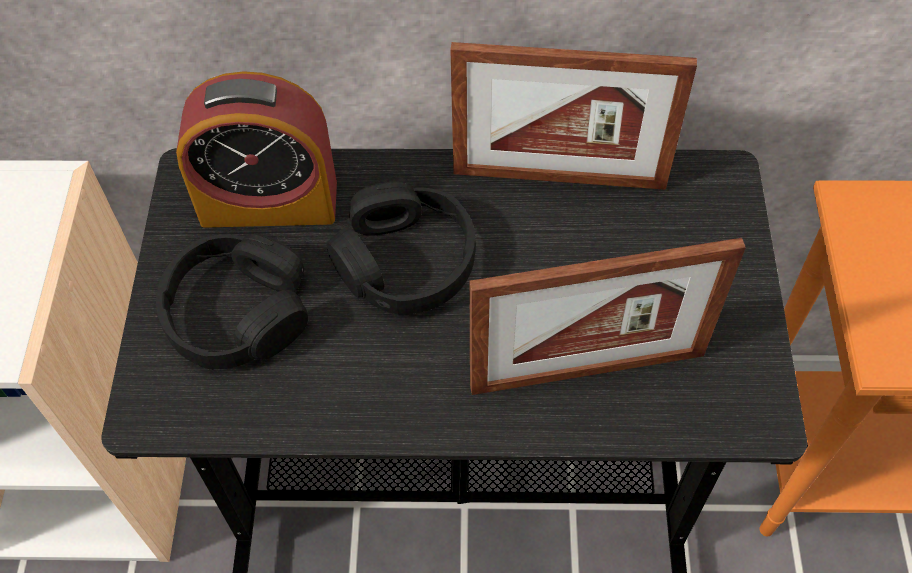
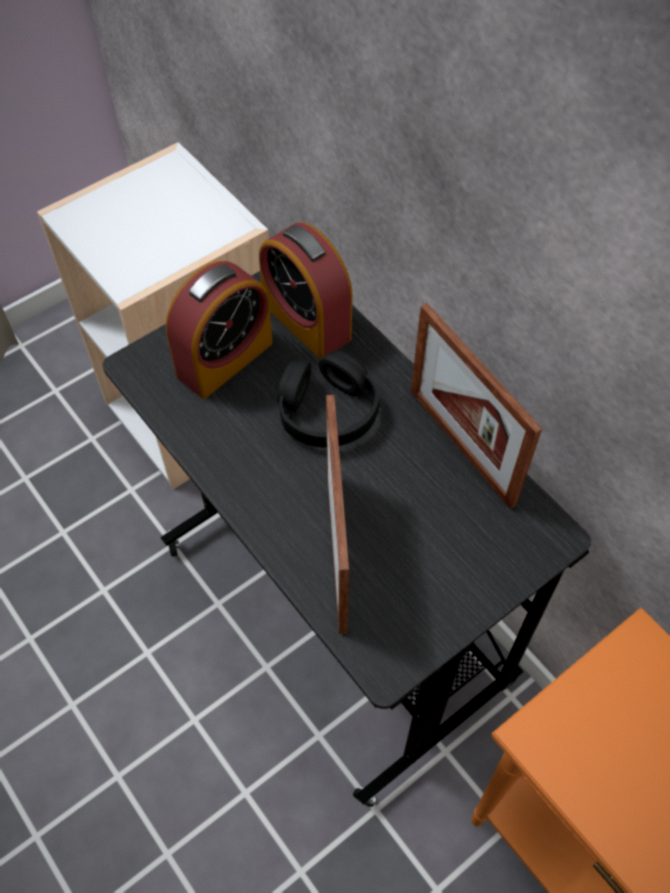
camera: 50 degrees right, 0 degrees up
black headphones [156,233,308,370] -> alarm clock [166,261,273,399]
picture frame [469,238,746,395] -> picture frame turned 135 degrees counterclockwise [326,395,349,634]

